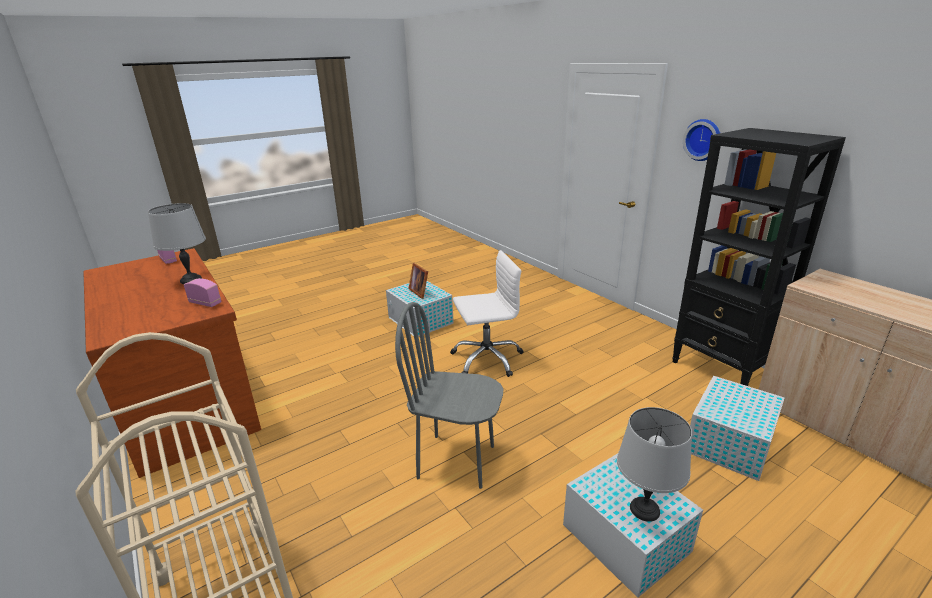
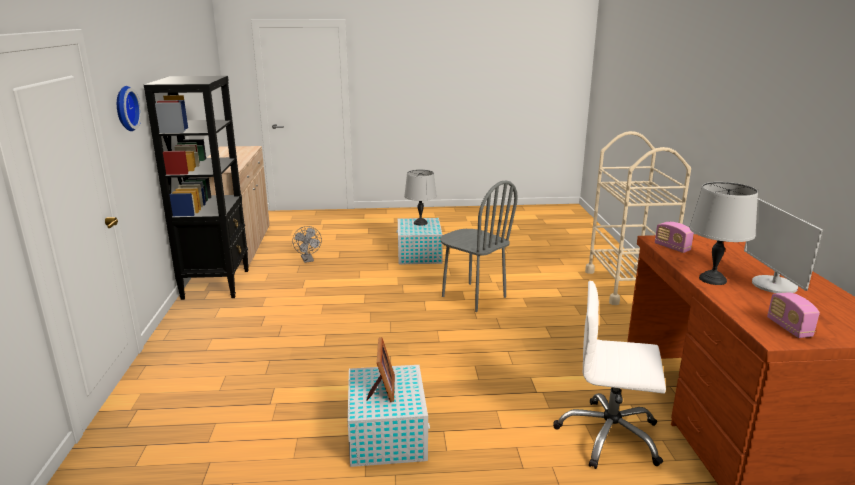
camera: 150 degrees left, 5 degrees down
white office chair [450,250,523,377] -> white office chair moved to [553,281,666,469]
white storage box [690,376,785,481] -> grey fan [292,226,322,263]
none -> monitor [744,198,823,293]

